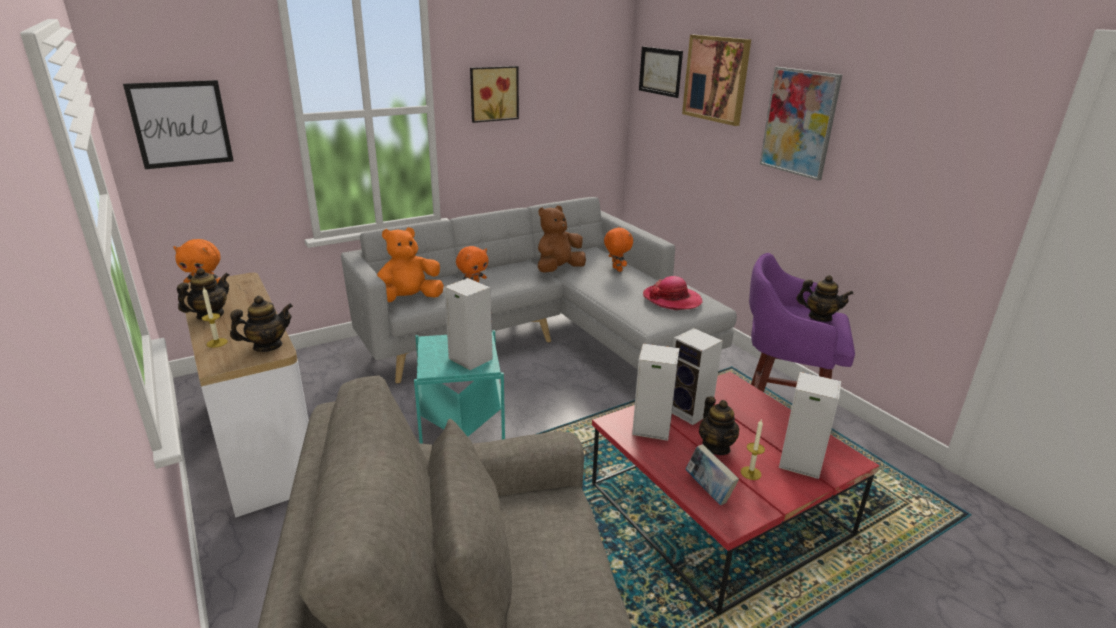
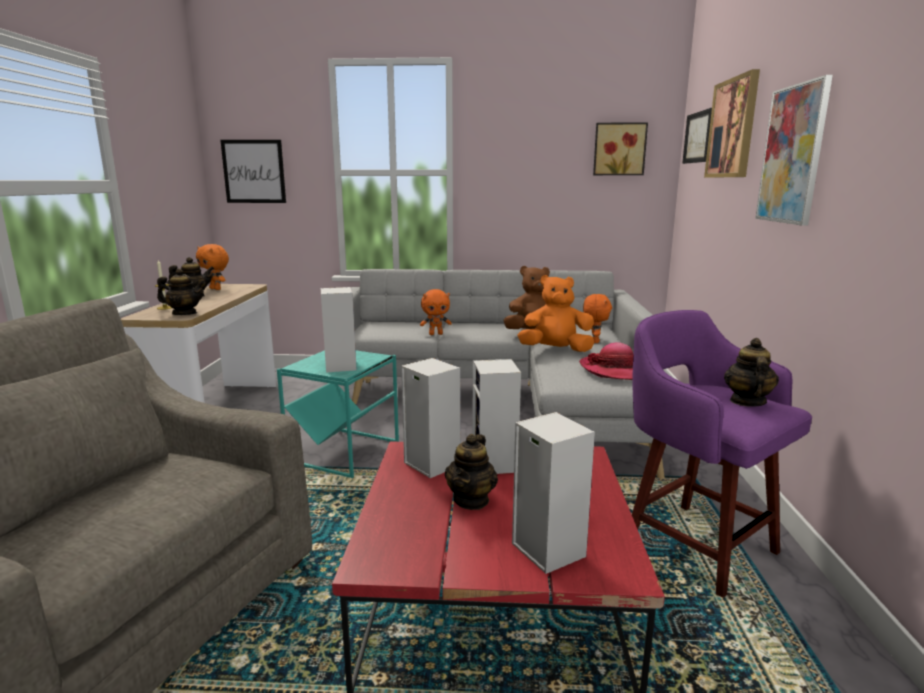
camera: 35 degrees right, 10 degrees down
orange plush toy [377,227,444,302] -> orange plush toy moved to [517,275,594,352]
picture [470,66,519,123] -> picture moved to [593,122,648,175]
book [685,444,739,505] -> none
candle [741,420,765,480] -> none
teapot [796,275,854,322] -> teapot turned 135 degrees counterclockwise [724,338,779,407]

